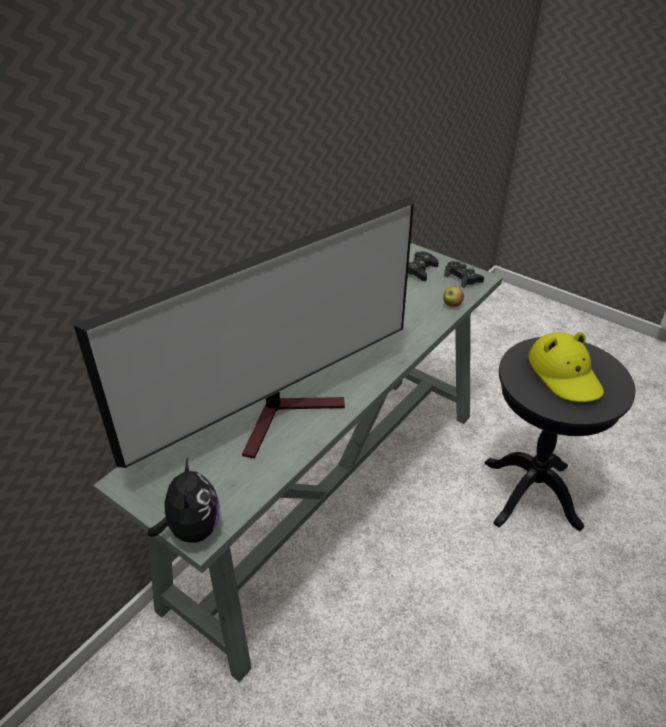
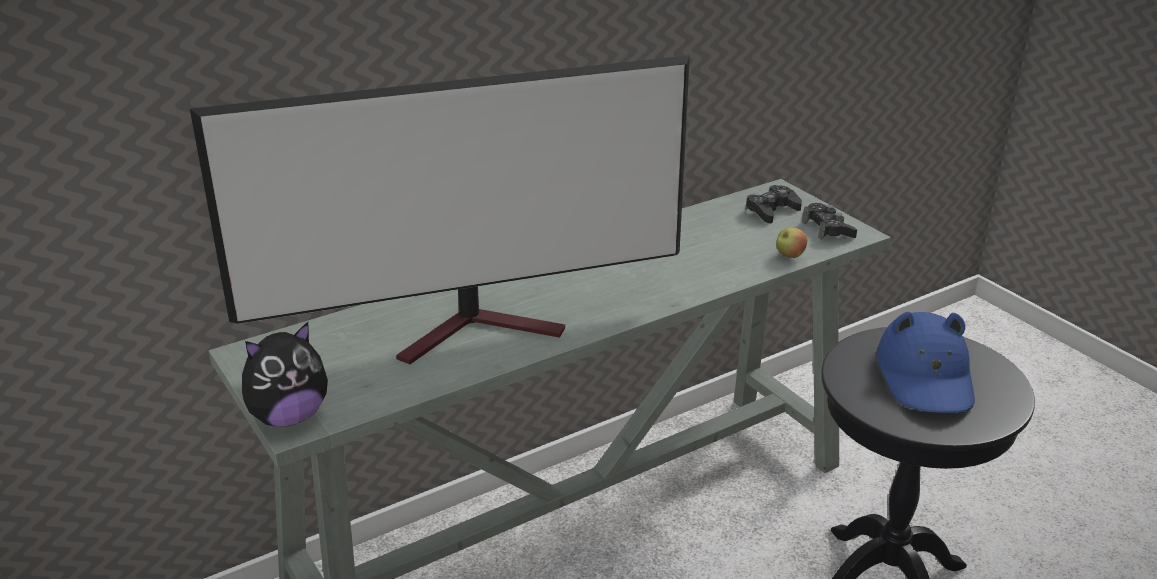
camera: 20 degrees right, 10 degrees down
plush toy [148,458,220,543] -> plush toy turned 45 degrees clockwise [242,322,328,427]
yellow hat [529,332,604,402] -> blue hat [877,312,975,413]

